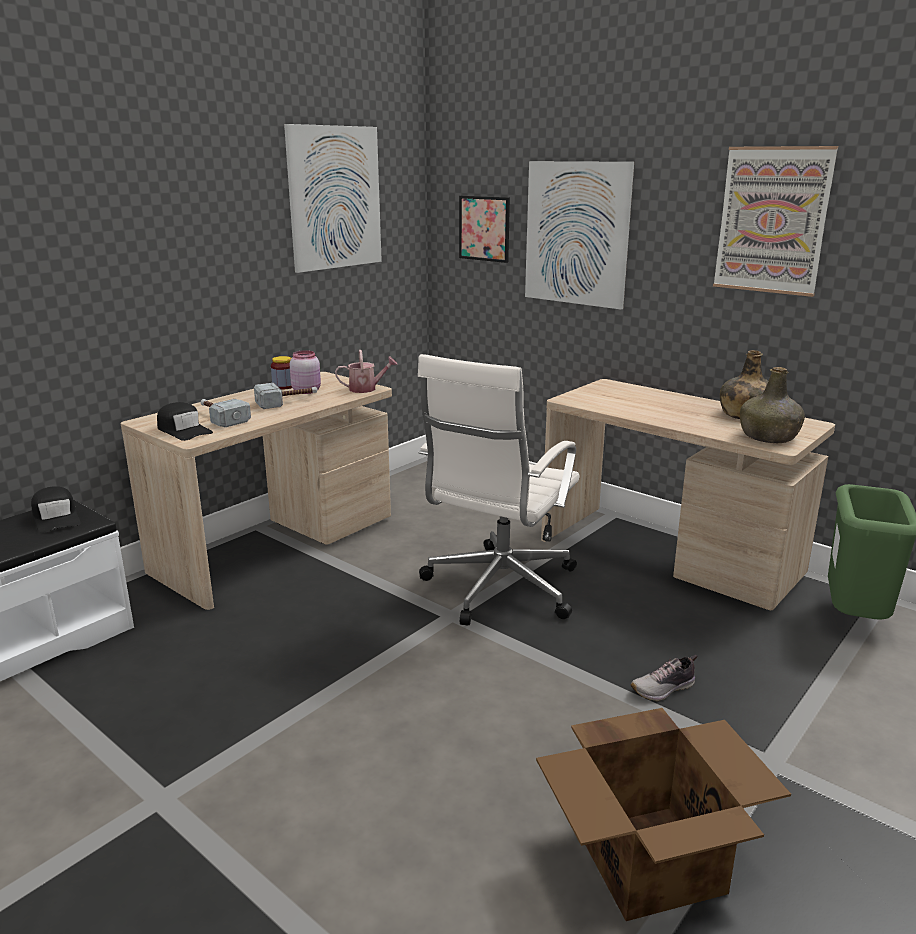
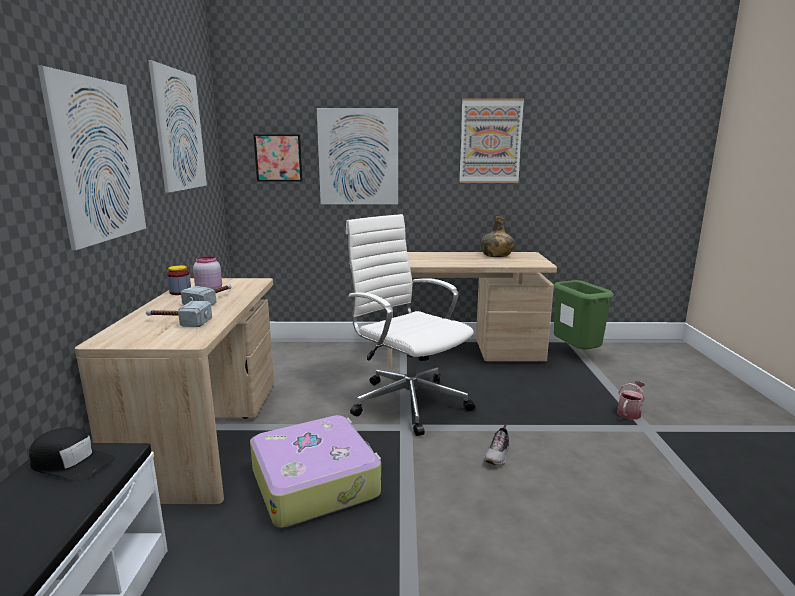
camera: 40 degrees left, 5 degrees down
black cap [157,402,213,441] -> none
watering can [335,350,398,393] -> watering can moved to [617,381,645,420]
white office chair [418,354,580,625] -> white office chair turned 150 degrees clockwise [346,214,475,436]
cardboard box [536,708,791,921] -> none
shoe [630,655,697,701] -> shoe moved to [483,424,509,466]
green bottle [740,367,805,443] -> none
none -> picture [38,66,146,250]
none -> suitcase [250,415,381,528]

